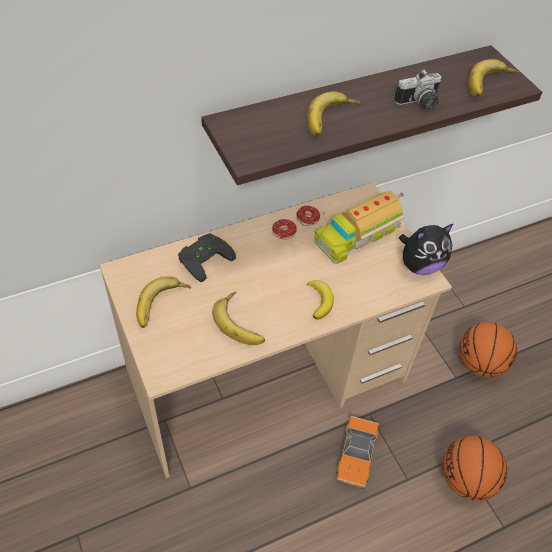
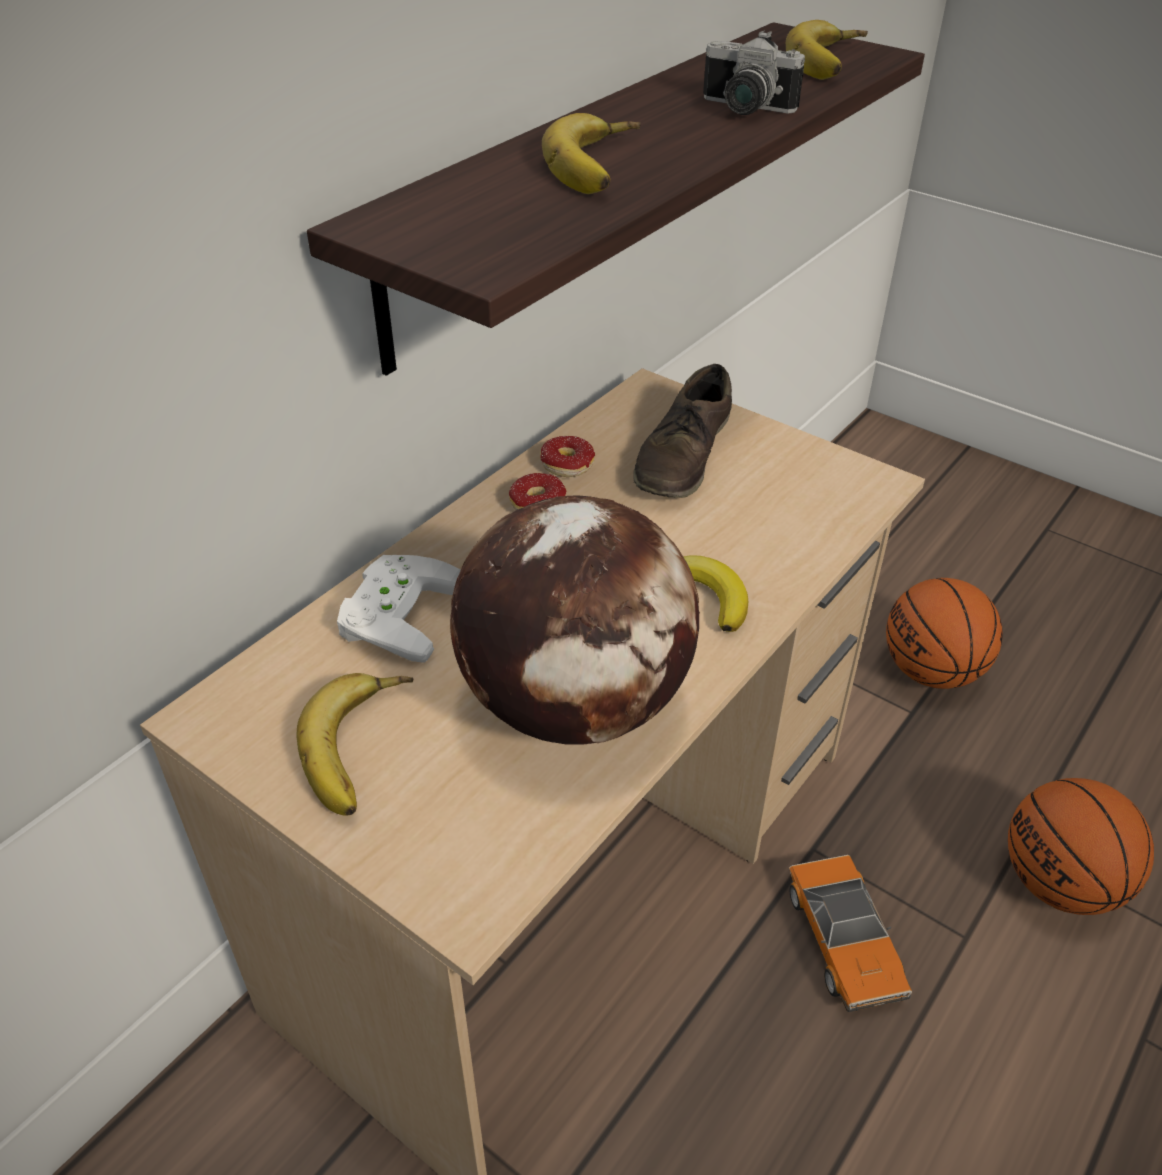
camera: 25 degrees left, 10 degrees down
black game controller [178,233,236,282] -> white game controller [337,555,461,663]
banana [212,292,265,345] -> globe [450,496,700,744]
toy truck [314,190,405,264] -> brown shoe [633,364,732,498]
camera [394,69,441,110] -> camera turned 75 degrees clockwise [703,31,805,115]
plush toy [399,223,454,275] -> none

